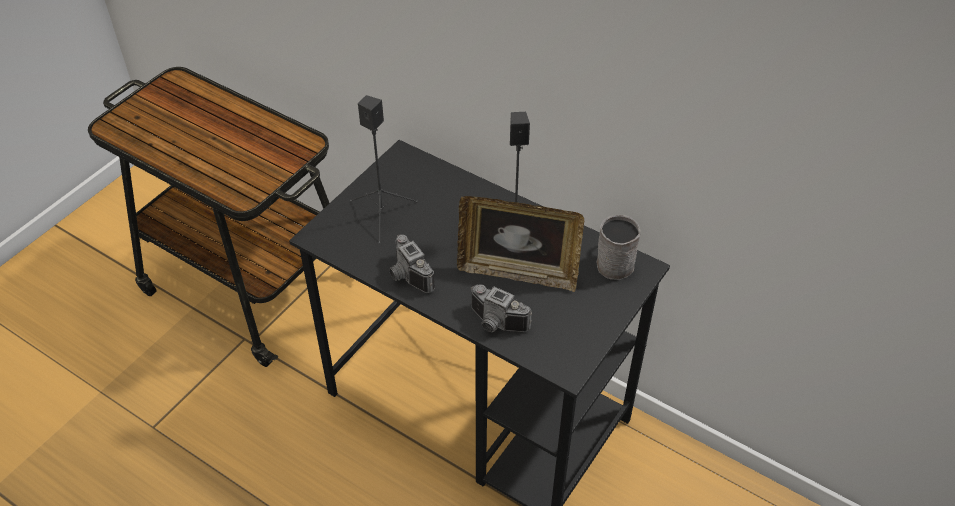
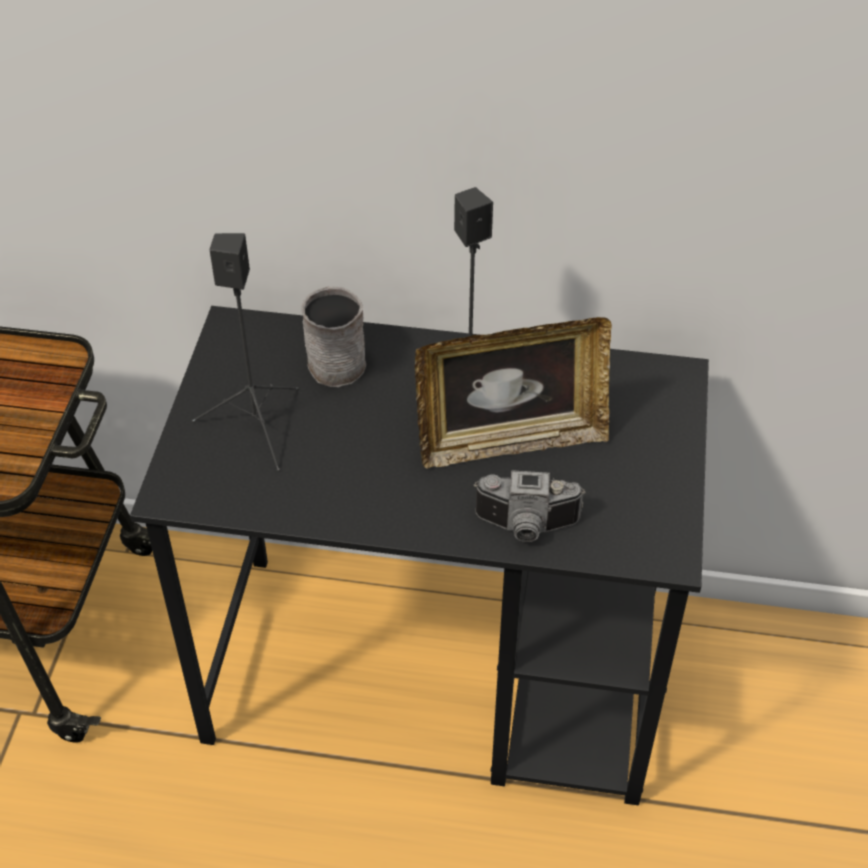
camera: 25 degrees left, 0 degrees up
camera [389,234,435,293] -> none
grey mug [597,215,641,280] -> grey mug moved to [301,286,366,387]

